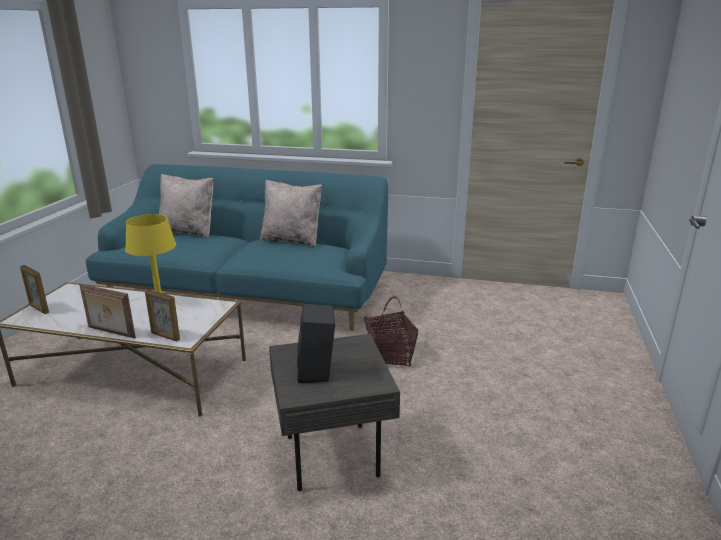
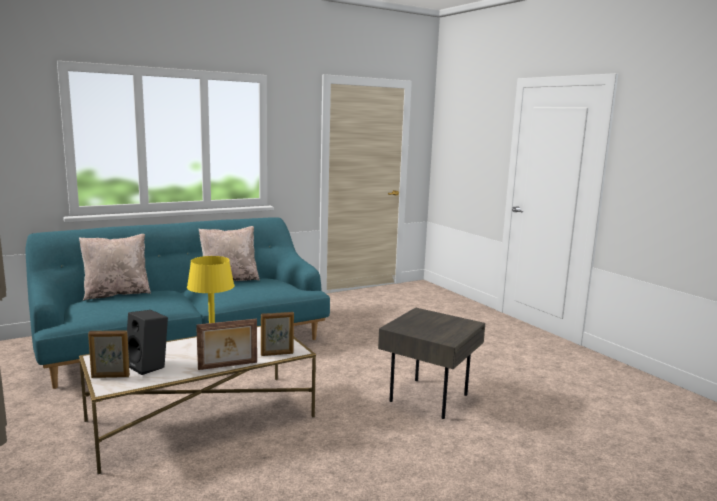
camera: 45 degrees left, 10 degrees down
black speaker [297,304,335,383] -> black speaker moved to [127,310,168,375]
basket [364,296,418,367] -> none

